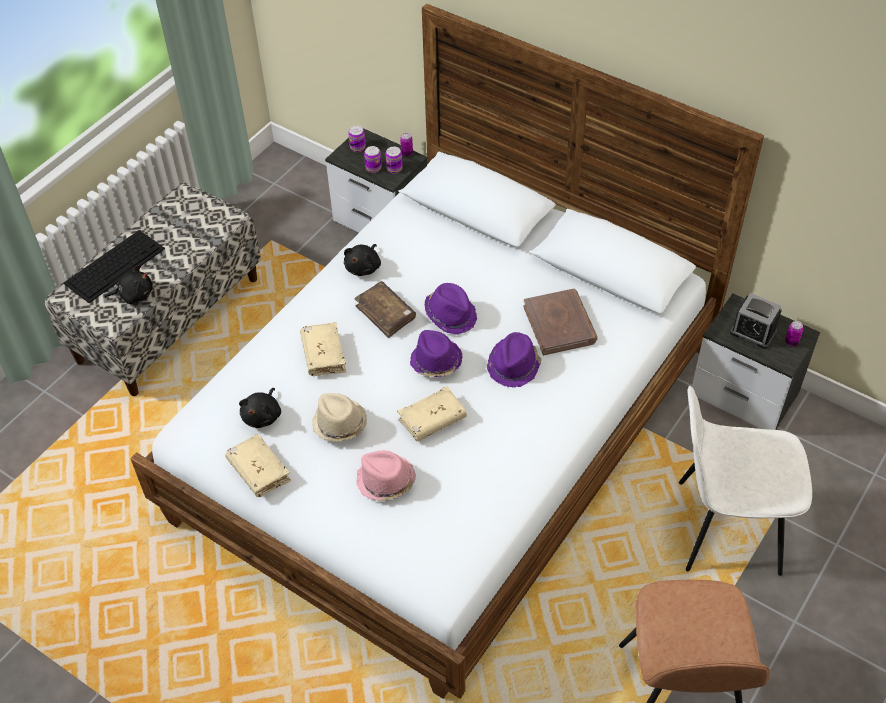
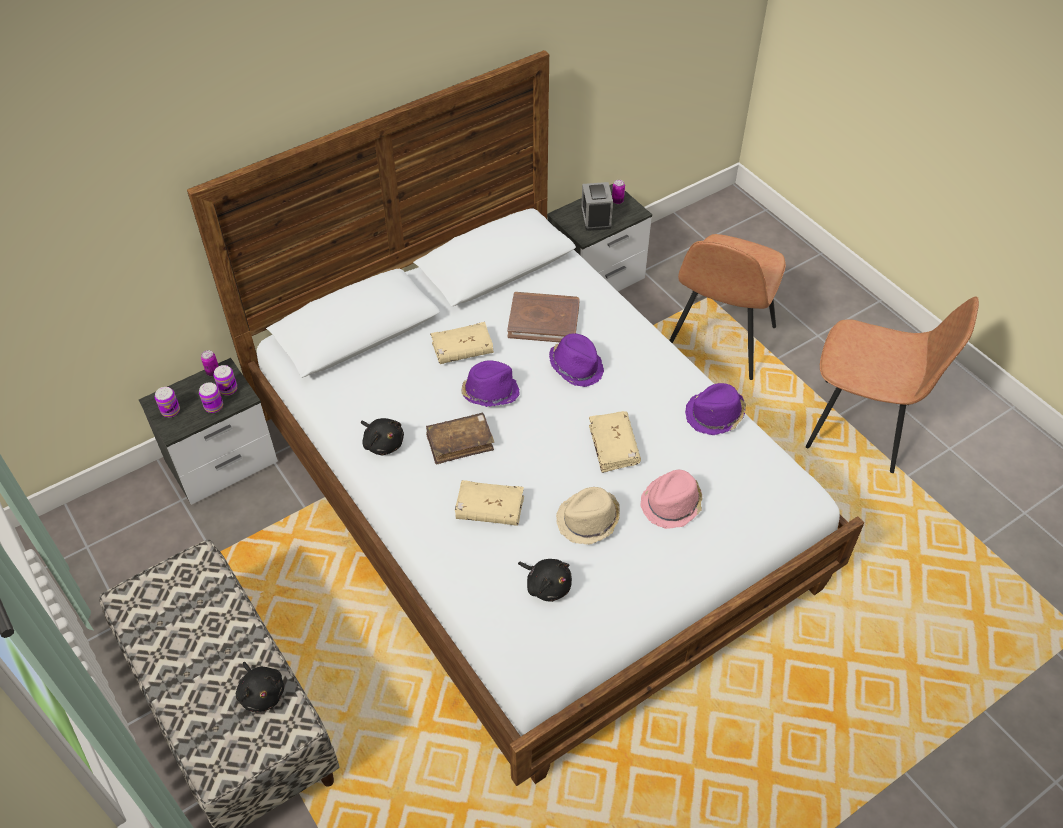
camera: 70 degrees left, 0 degrees up
keyboard [63,230,165,303] -> none
black plush toy [105,265,153,304] -> black plush toy turned 135 degrees clockwise [236,662,284,712]
beige book [225,434,291,497] -> beige book moved to [430,322,494,364]
purple hat [410,330,463,377] -> purple hat moved to [685,383,746,435]
white chair [679,386,812,576] -> brown chair [669,234,786,380]
alarm clock [730,293,782,349] -> alarm clock turned 120 degrees clockwise [581,182,613,231]

